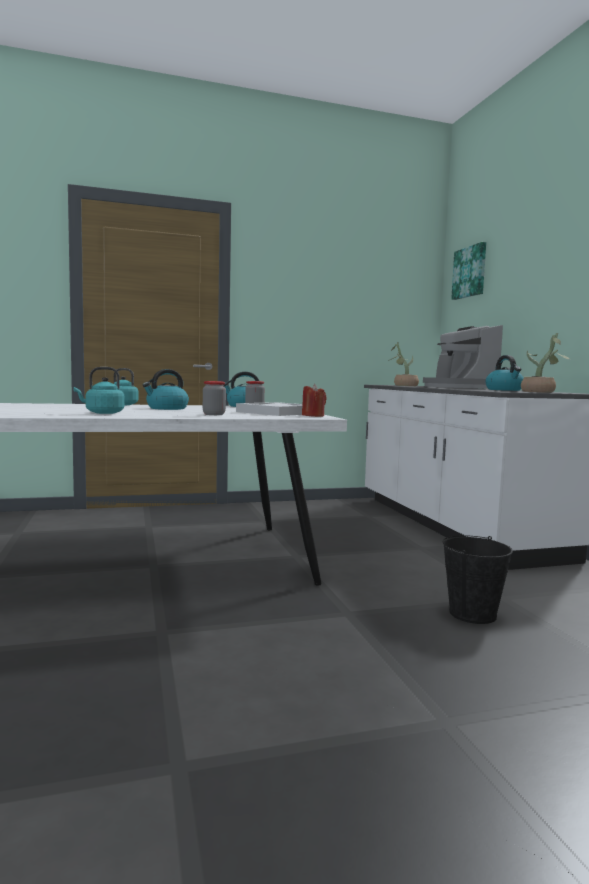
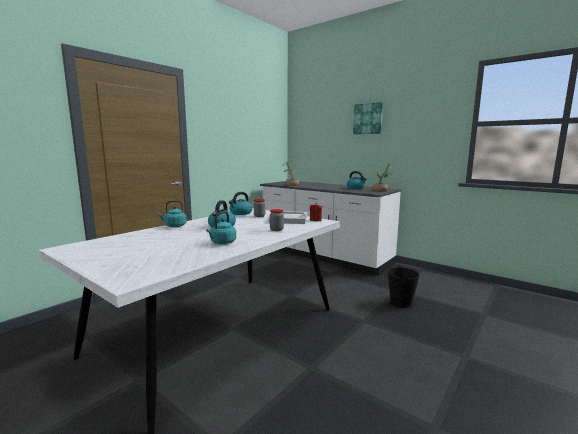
camera: 35 degrees left, 5 degrees up
coffee machine [423,325,503,389] -> none
picture [451,242,486,300] -> picture moved to [353,102,383,134]

